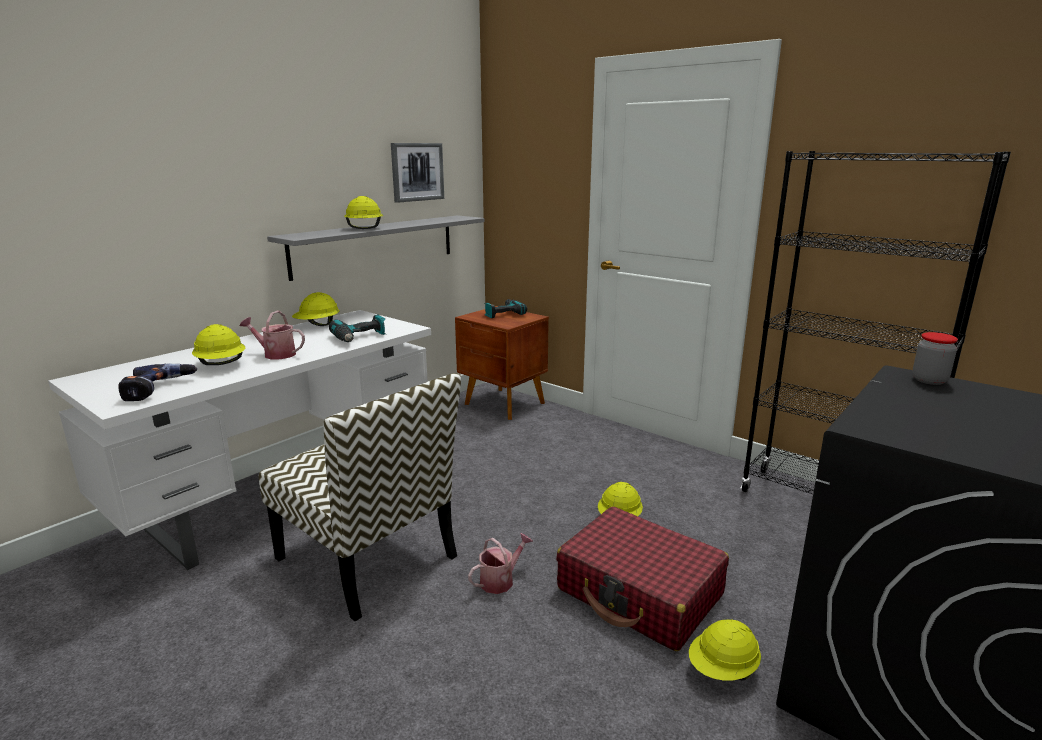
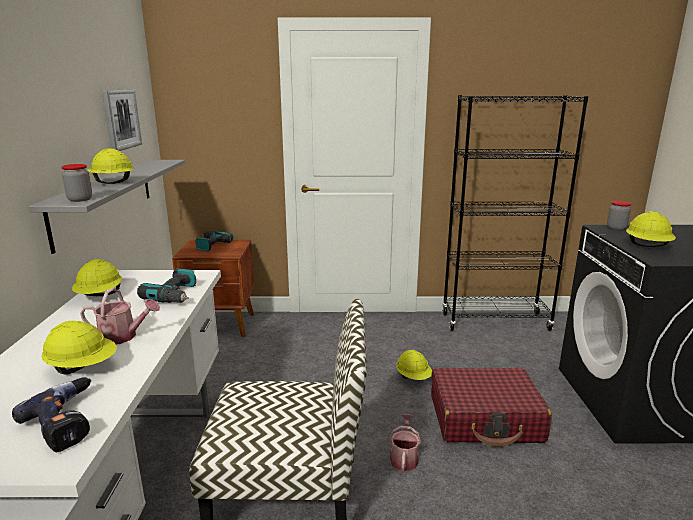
camera: 40 degrees left, 0 degrees up
watering can [239,311,305,360] -> watering can turned 150 degrees counterclockwise [80,288,160,344]
yellow hard hat [689,619,761,681] -> yellow hard hat moved to [626,211,676,247]
none -> jar [61,164,92,202]

